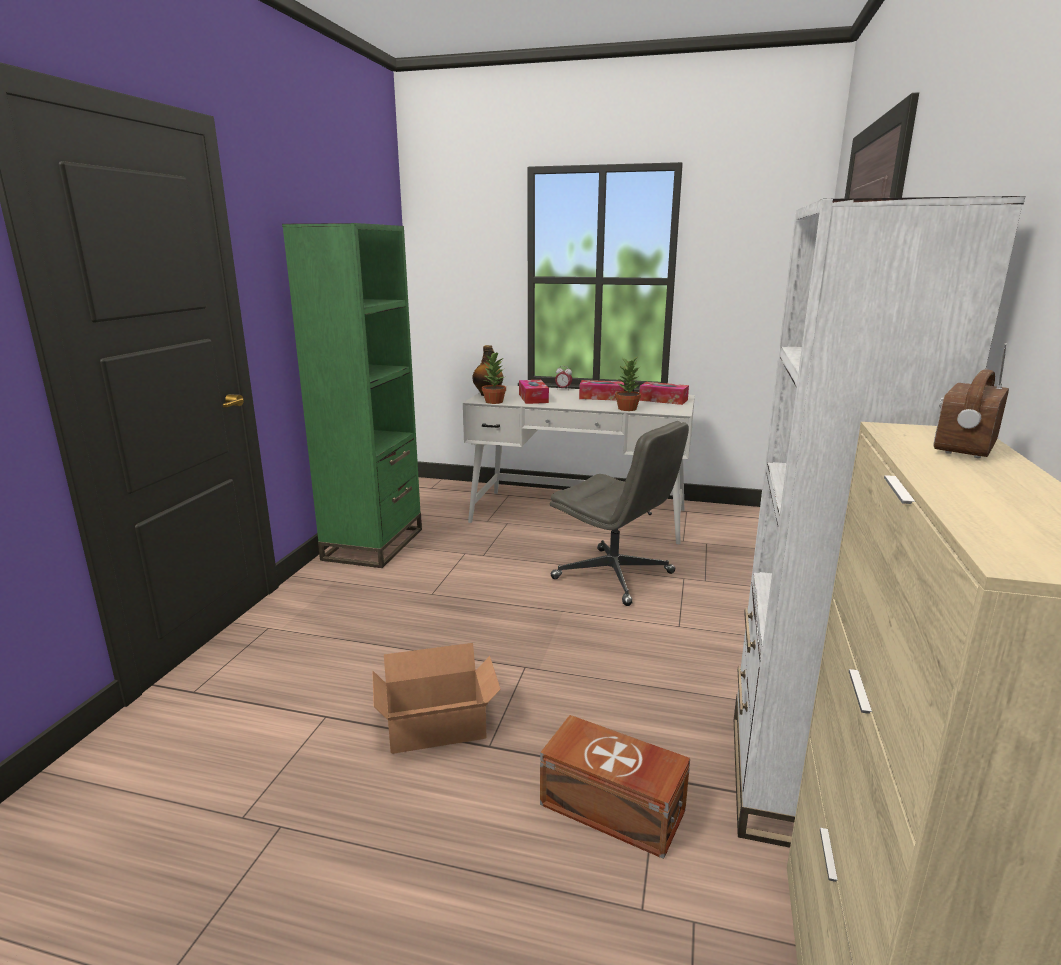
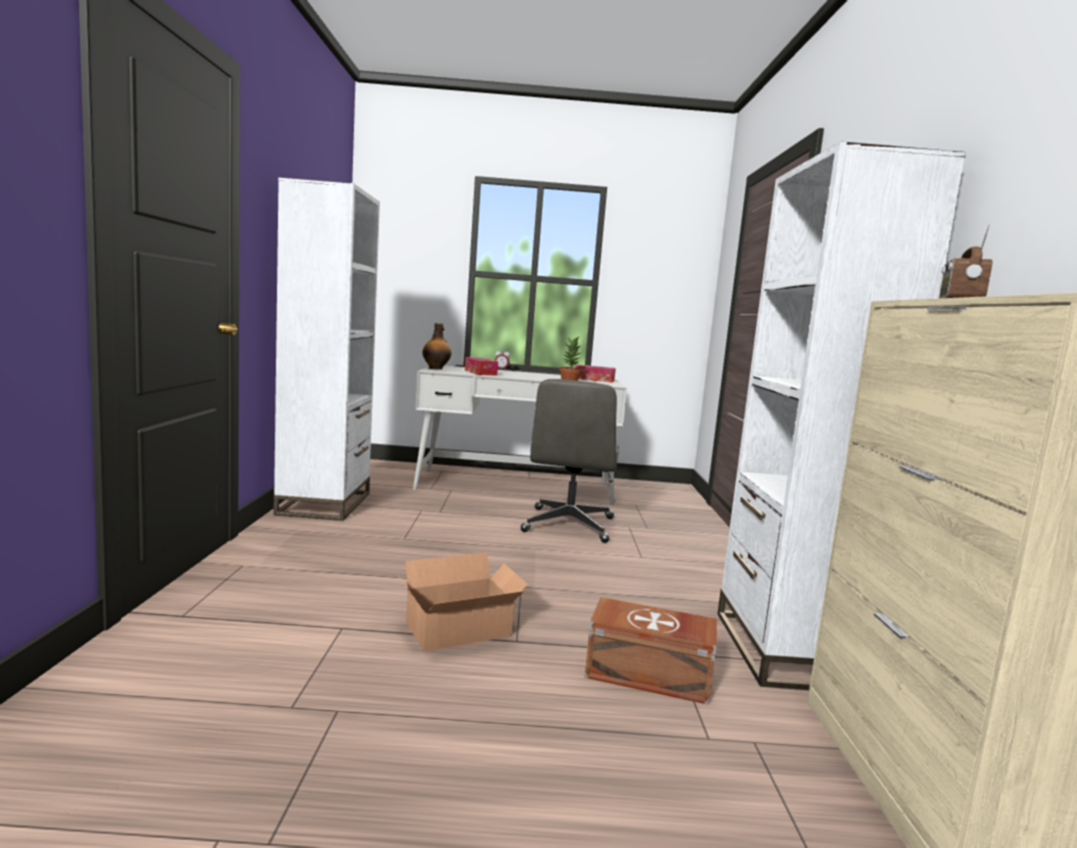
camera: 15 degrees left, 10 degrees down
green bookcase [282,223,422,568] -> white bookcase [273,177,380,521]
potted plant [482,352,506,404] -> none
grey office chair [550,421,689,606] -> grey office chair turned 75 degrees clockwise [521,379,619,543]
tissue box [579,380,625,401] -> none

